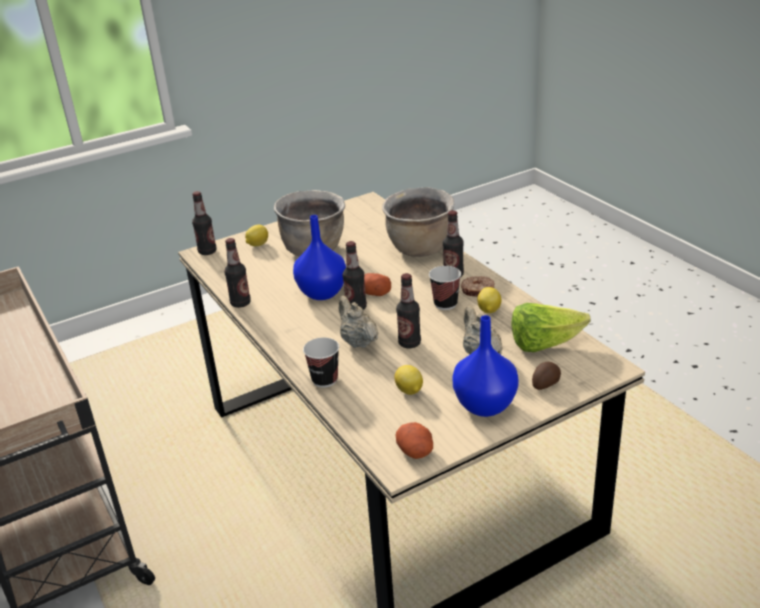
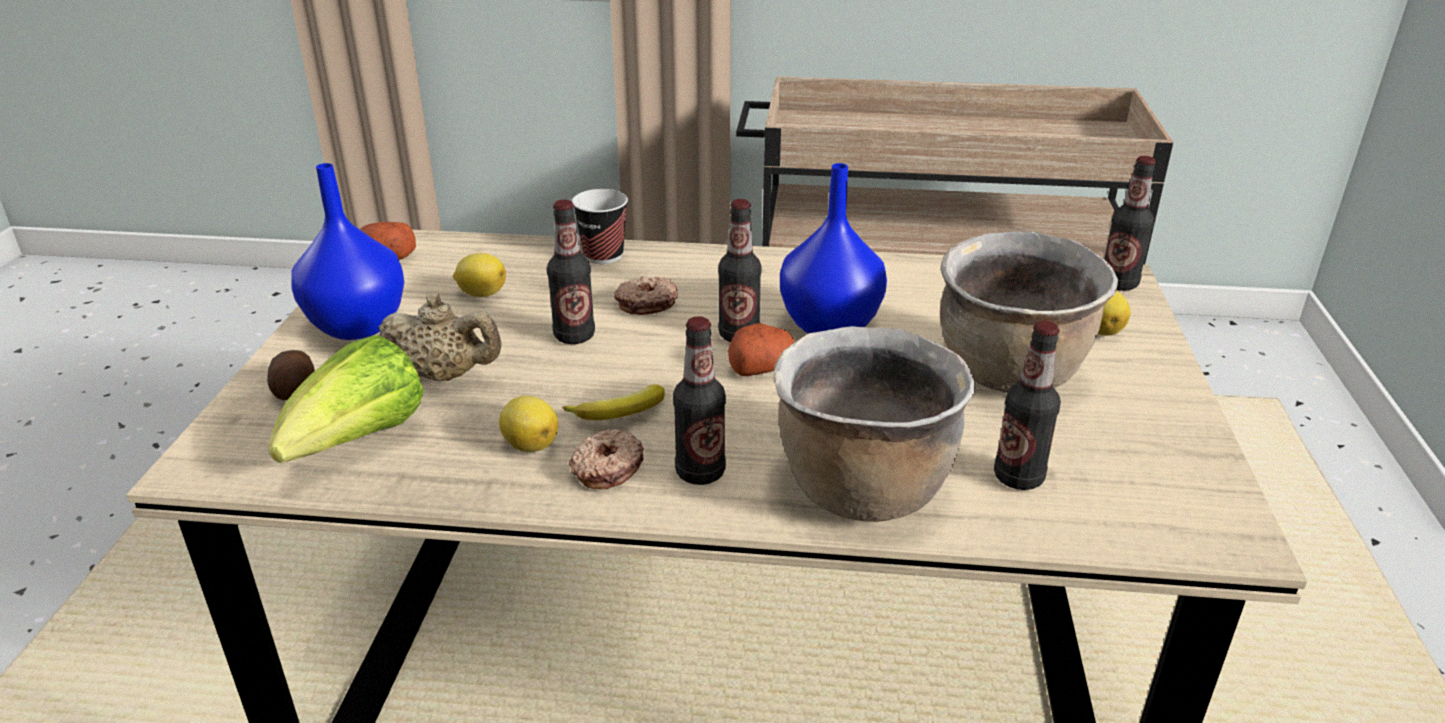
camera: 125 degrees right, 0 degrees up
bottle [225,238,251,308] -> bottle moved to [994,321,1061,490]
beige teapot [339,296,378,348] -> donut [614,276,678,315]
cup [429,266,461,310] -> banana [562,384,665,420]

